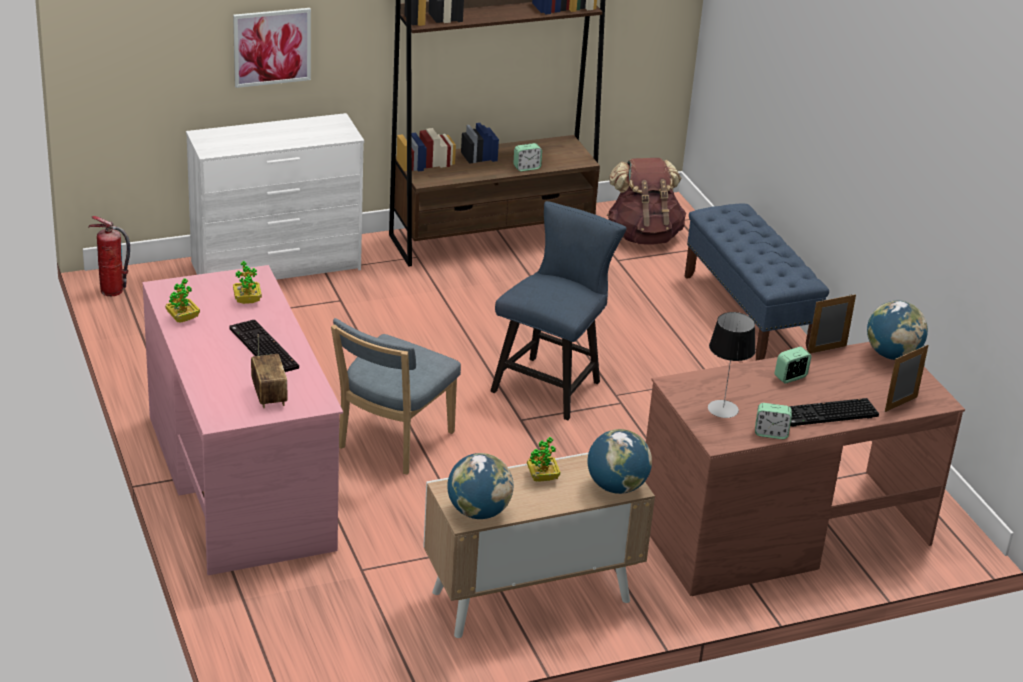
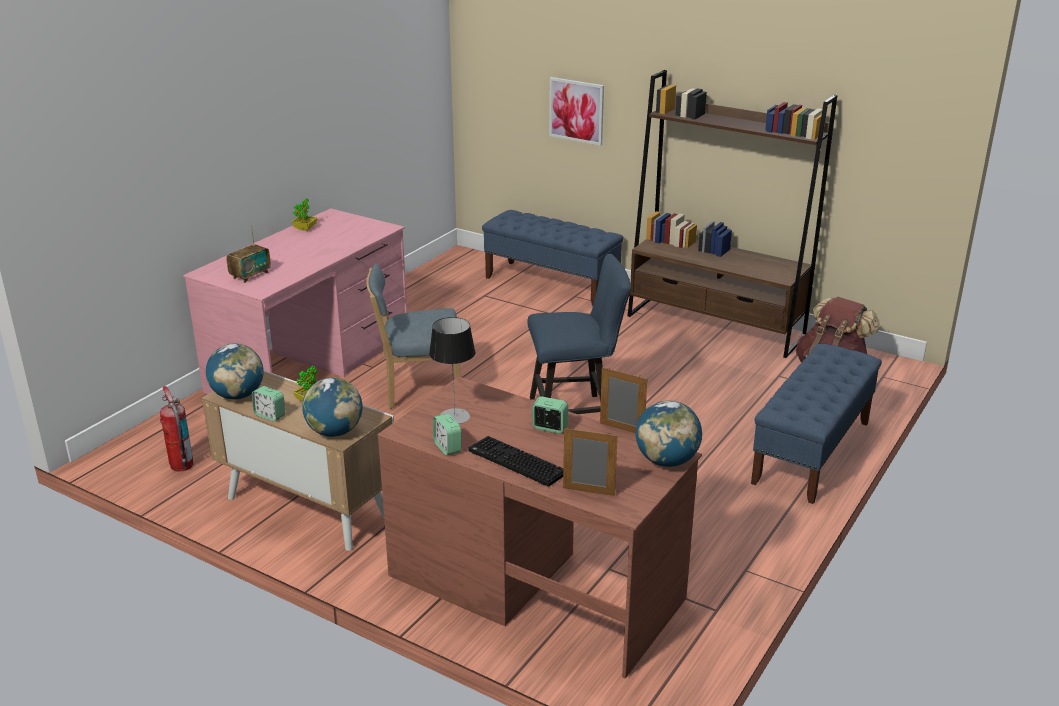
camera: 55 degrees right, 5 degrees down
fire extinguisher [88,216,130,296] -> fire extinguisher moved to [160,386,193,472]
white dresser [186,113,364,280] -> blue bench [482,210,623,306]
keyboard [229,320,299,372] -> none
potted plant [233,261,262,304] -> none
alarm clock [513,143,542,171] -> alarm clock moved to [252,386,285,421]

